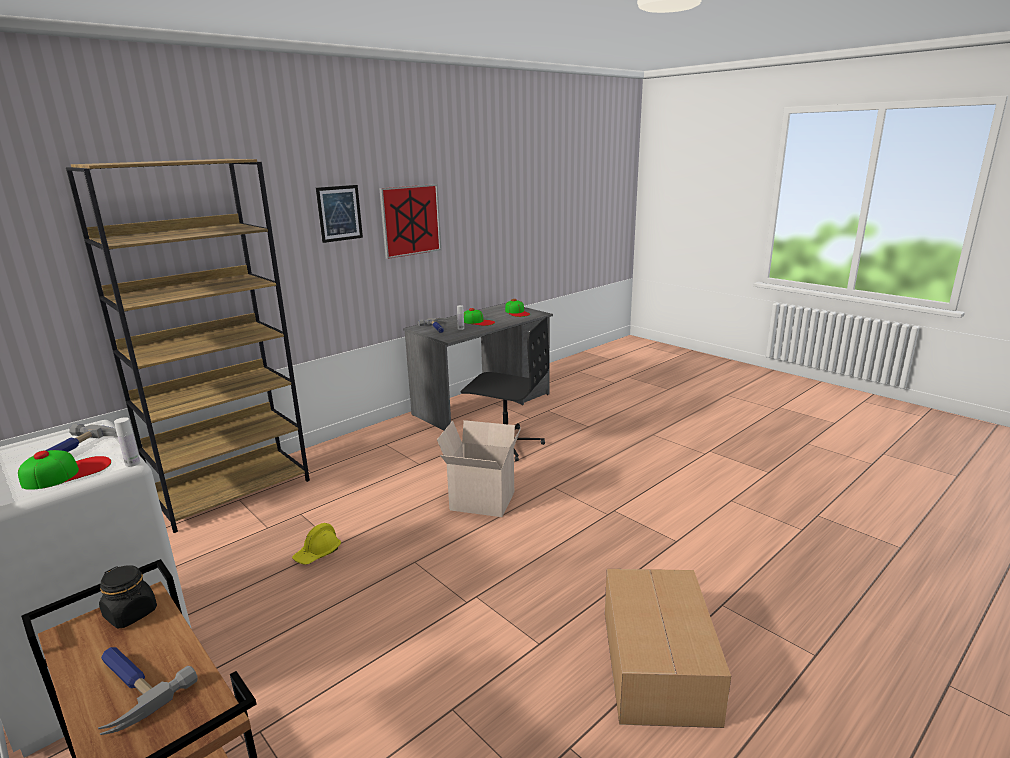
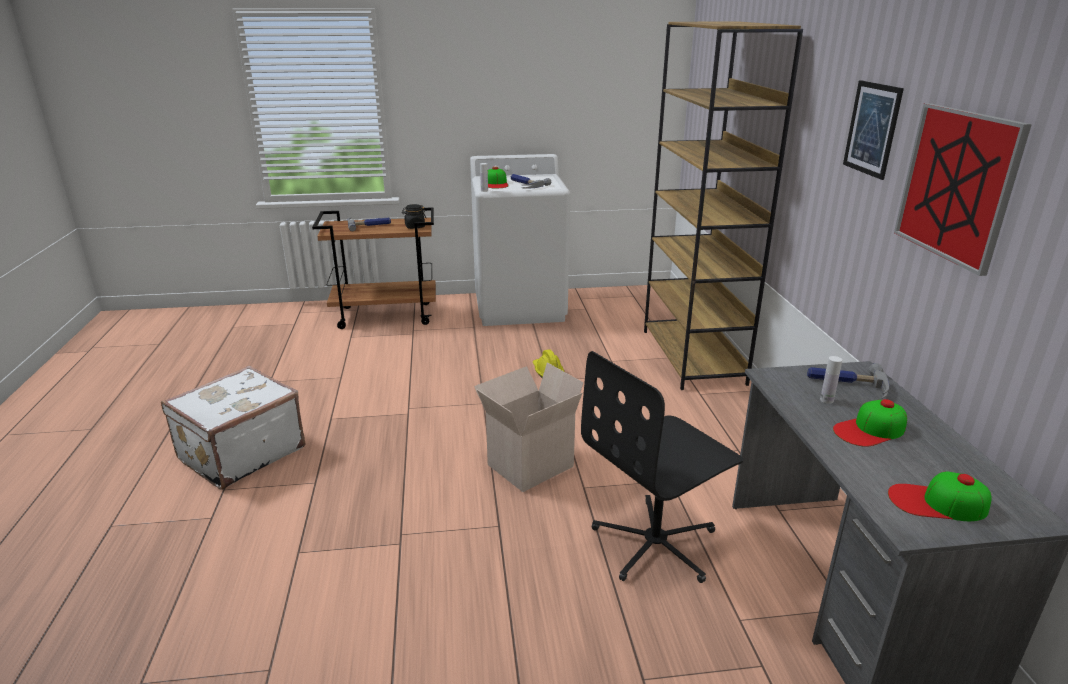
camera: 125 degrees right, 5 degrees up
cardboard box [605,569,731,728] -> white suitcase [161,366,305,490]

